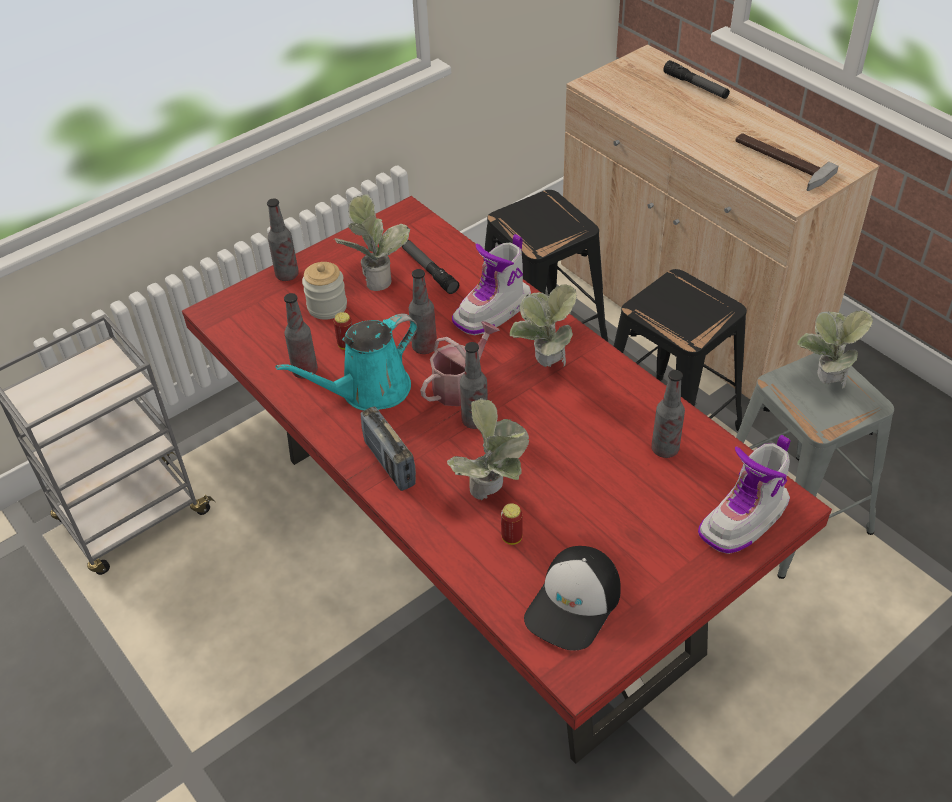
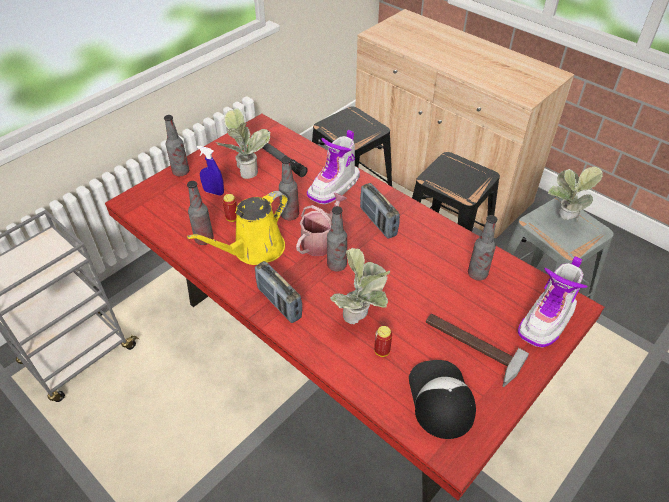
camera: 10 degrees left, 0 degrees up
turquoise watering can [275,314,417,411] -> yellow watering can [187,191,288,265]
jar [302,262,347,320] -> blue spray bottle [197,146,224,196]
potted plant [510,284,577,367] -> radio [360,183,400,239]
cap [524,546,621,651] -> cap turned 150 degrees clockwise [409,360,476,439]
flashlight [663,60,730,99] -> none
hammer [735,133,838,191] -> hammer moved to [426,314,529,387]

